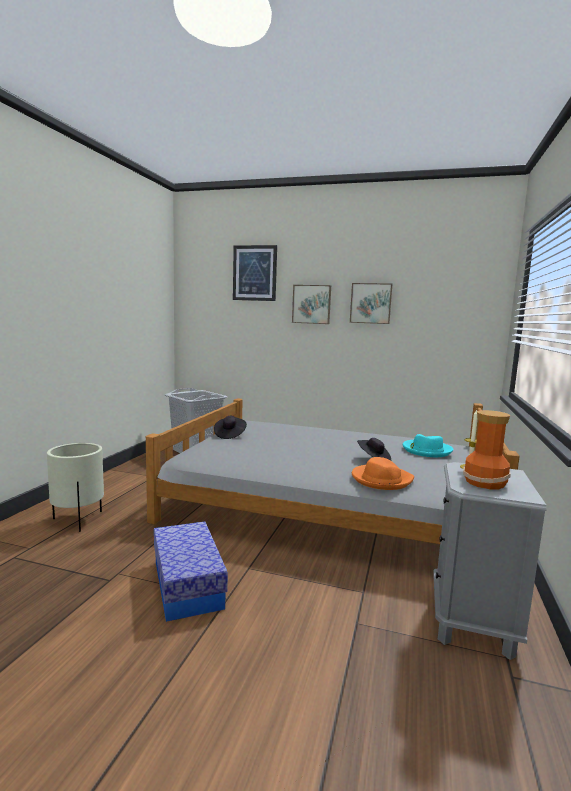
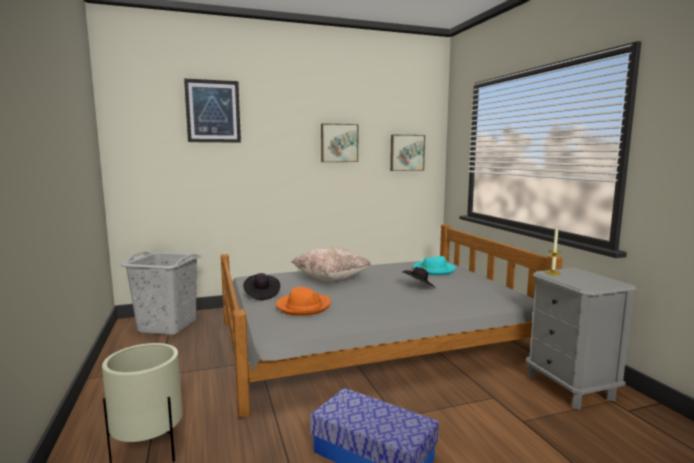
camera: 35 degrees left, 0 degrees up
picture [292,285,331,324] -> picture moved to [390,135,425,171]
orange hat [352,457,414,490] -> orange hat moved to [276,287,331,316]
vase [463,410,511,489] -> none
none -> beige pillow [291,247,371,281]

